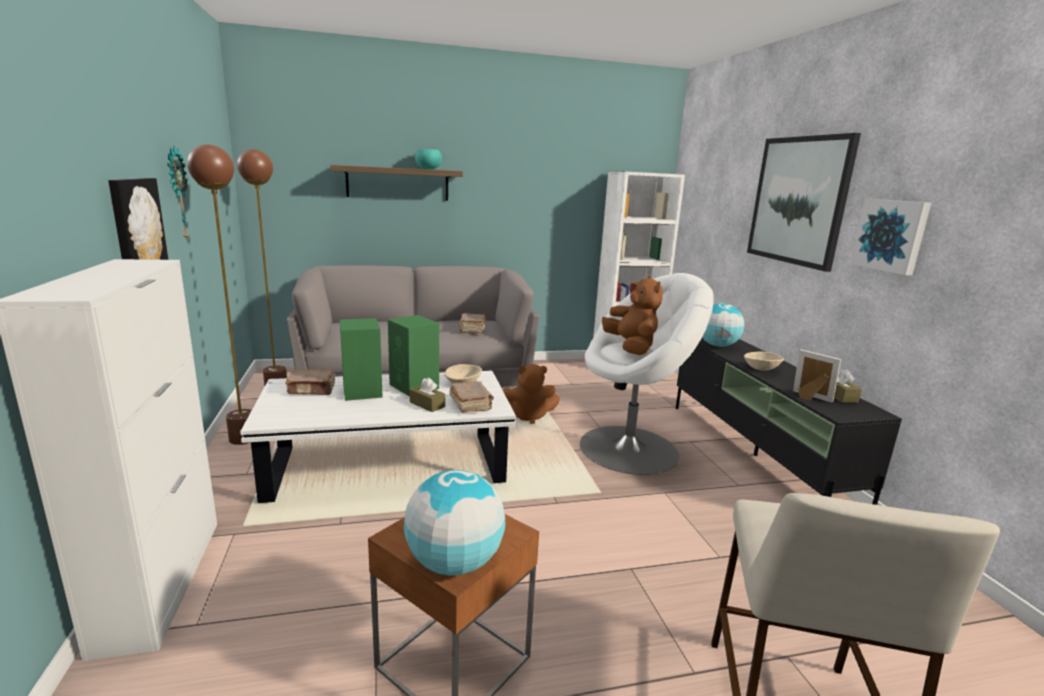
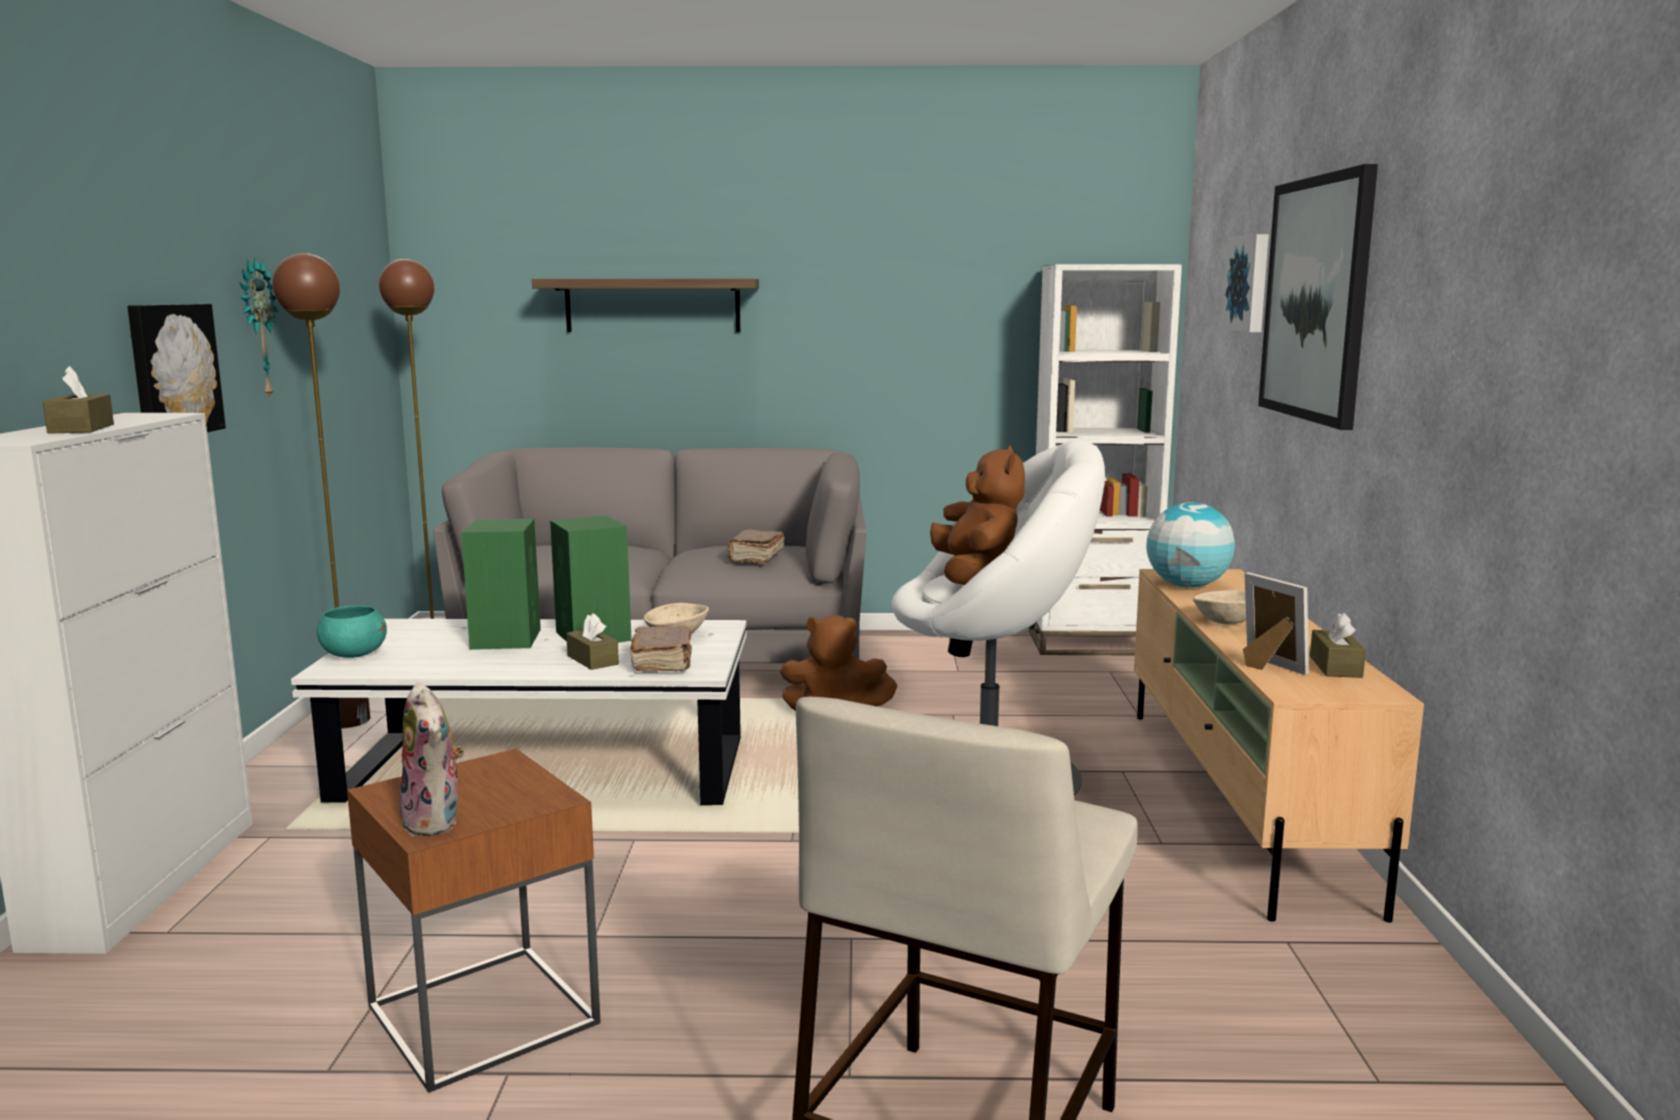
camera: 15 degrees right, 5 degrees down
brown book [285,369,335,395] -> none
globe [404,470,505,576] -> plush toy [399,682,464,836]
turquoise bowl [415,149,442,169] -> turquoise bowl moved to [317,606,387,658]
black tv stand [676,338,902,505] -> beige tv stand [1134,569,1424,923]
picture [850,199,931,275] -> picture moved to [1222,234,1269,332]
none -> brown tissue box [43,366,114,434]

